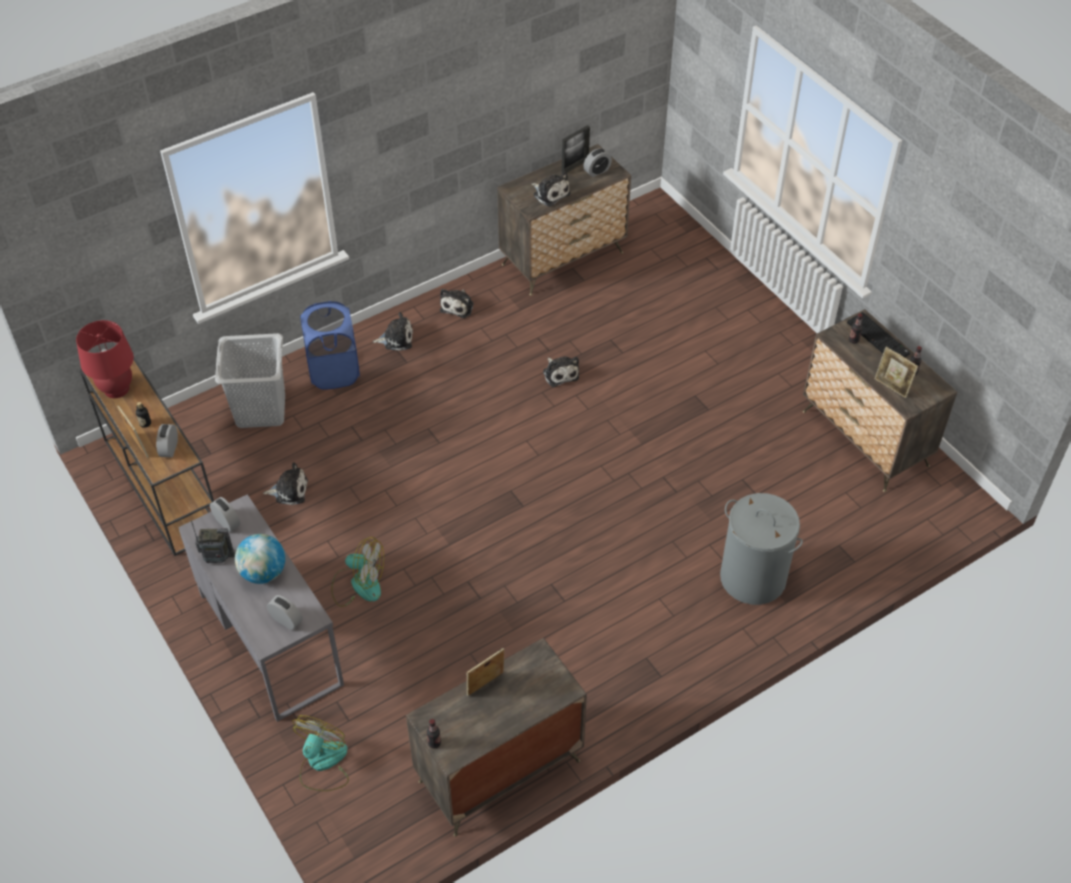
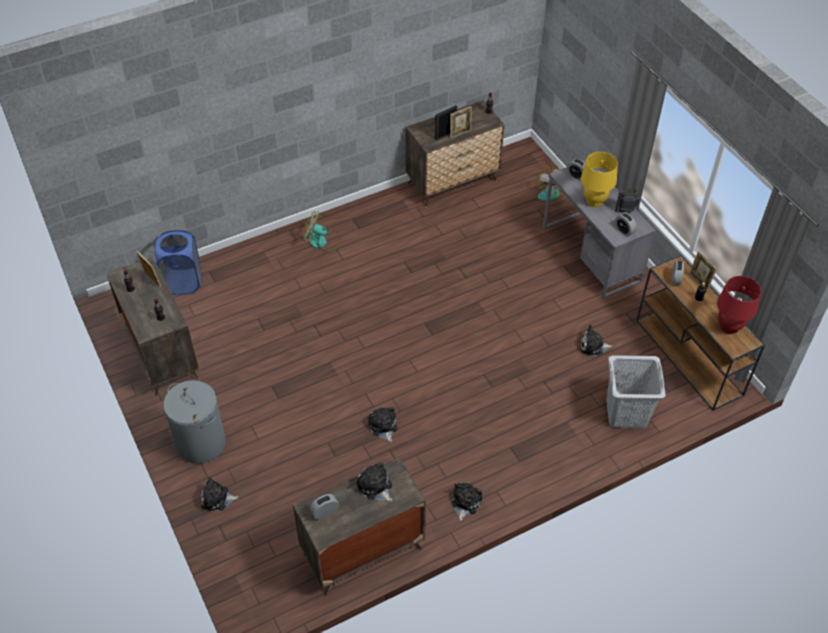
camera: 175 degrees left, 0 degrees up
globe [235,534,285,584] -> yellow table lamp [581,152,618,207]
blue laundry basket [300,301,360,390] -> blue laundry basket moved to [155,230,201,295]
fan [331,537,384,607] -> fan moved to [302,211,340,251]
plush toy [373,312,413,351] -> plush toy moved to [201,476,239,511]
picture frame [562,125,590,173] -> picture frame moved to [435,105,457,141]
grey laundry basket [720,493,803,605] -> grey laundry basket moved to [163,380,226,464]
keyboard [847,312,910,357] -> none

